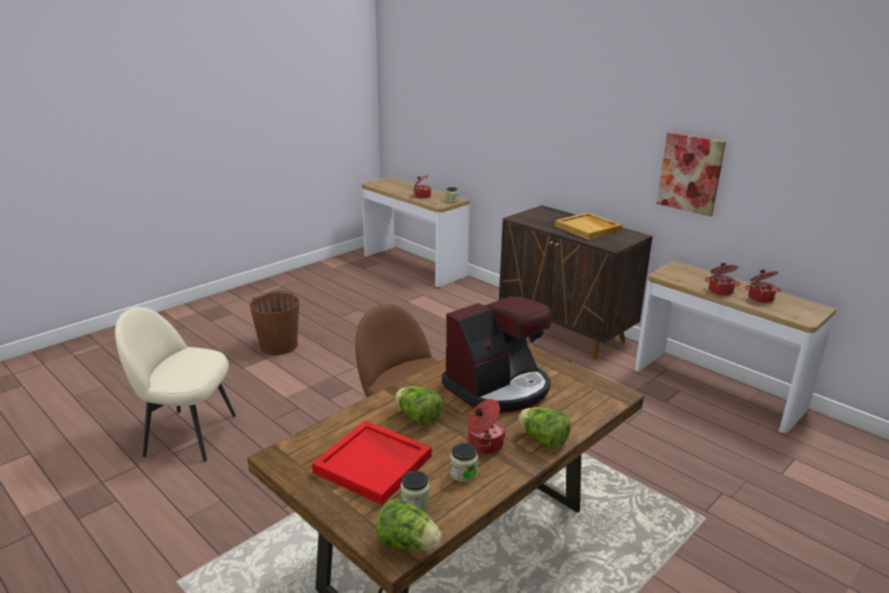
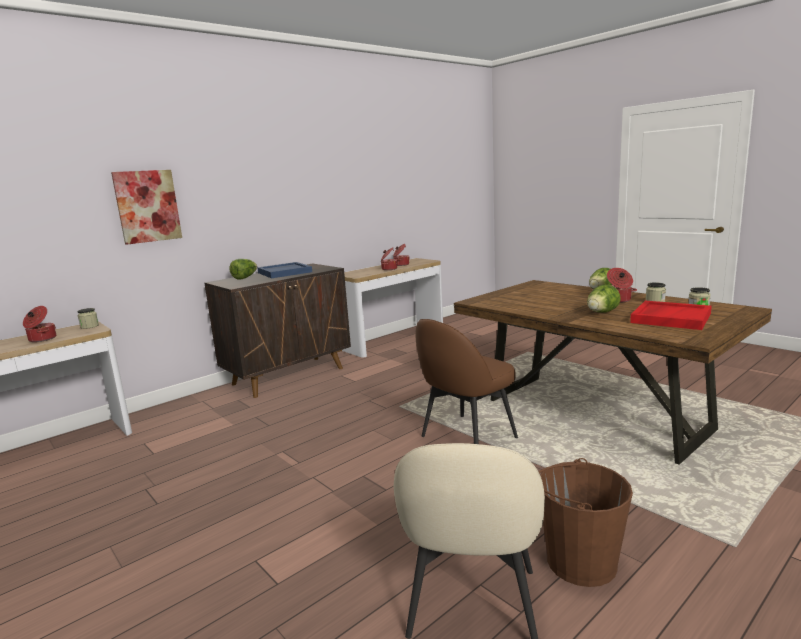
camera: 85 degrees left, 10 degrees down
brown bucket [249,291,299,355] -> brown bucket moved to [539,458,633,587]
lettuce [376,498,442,551] -> lettuce moved to [229,259,257,280]
coffee machine [442,296,552,412] -> none
beige tray [554,212,623,240] -> blue tray [257,262,312,278]
picture [657,132,726,217] -> picture moved to [111,170,182,245]

